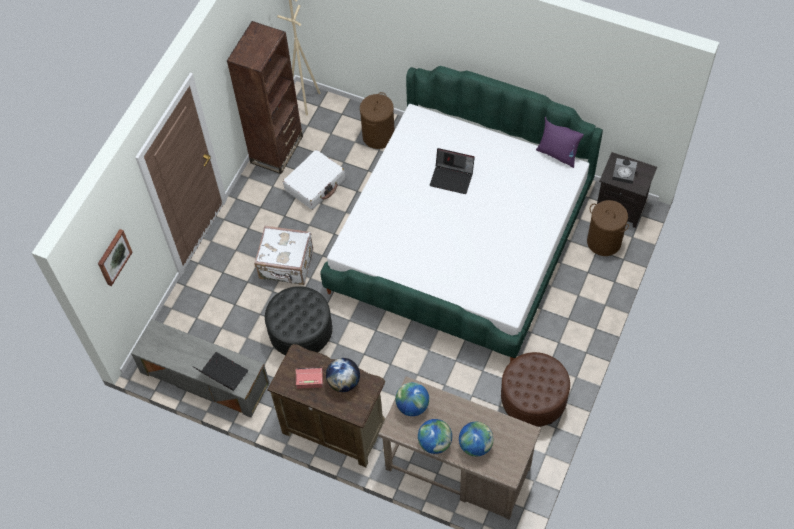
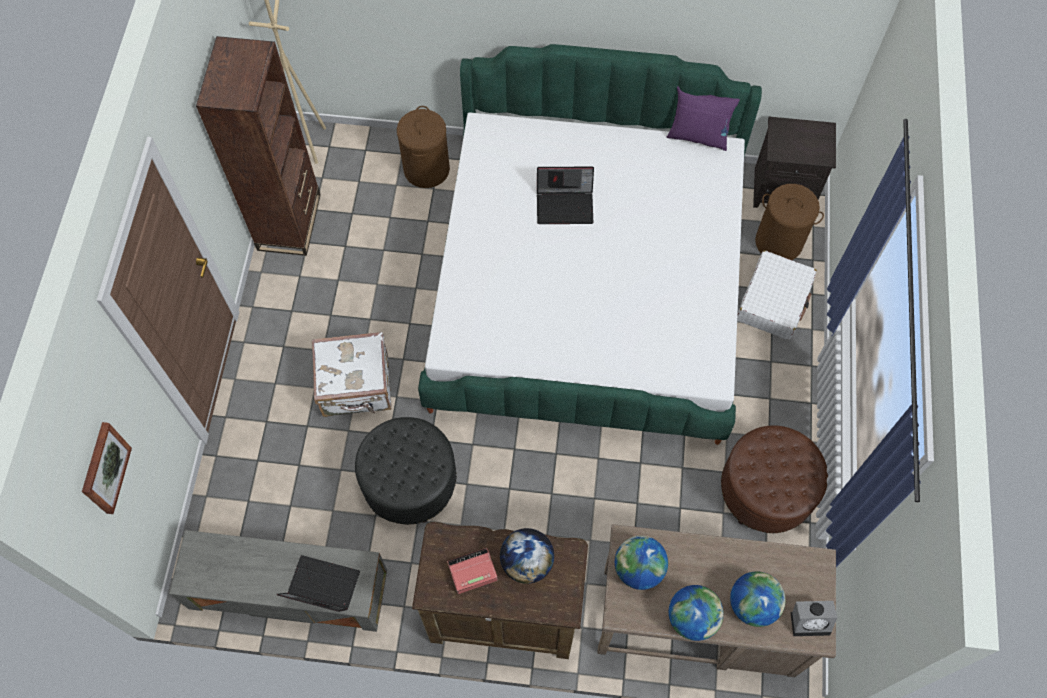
camera: 20 degrees left, 5 degrees up
white suitcase [283,150,345,210] -> white suitcase moved to [737,250,817,340]
alarm clock [612,158,637,184] -> alarm clock moved to [790,601,837,636]

